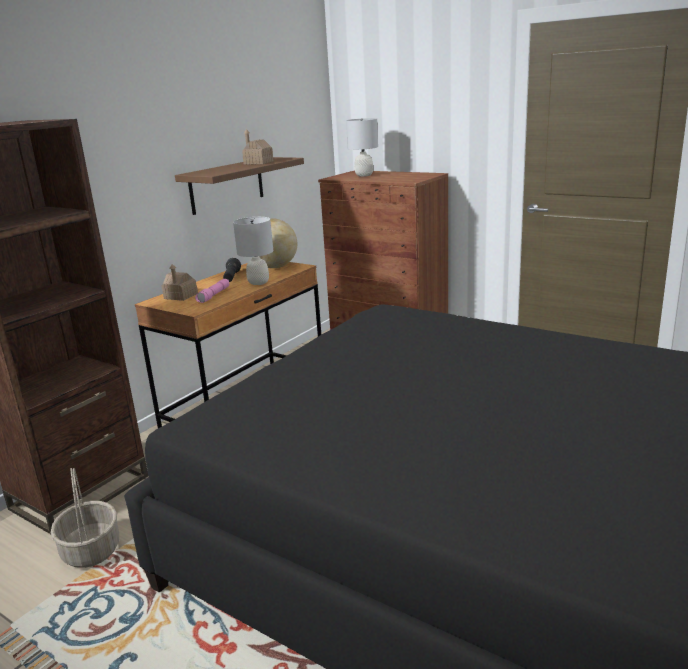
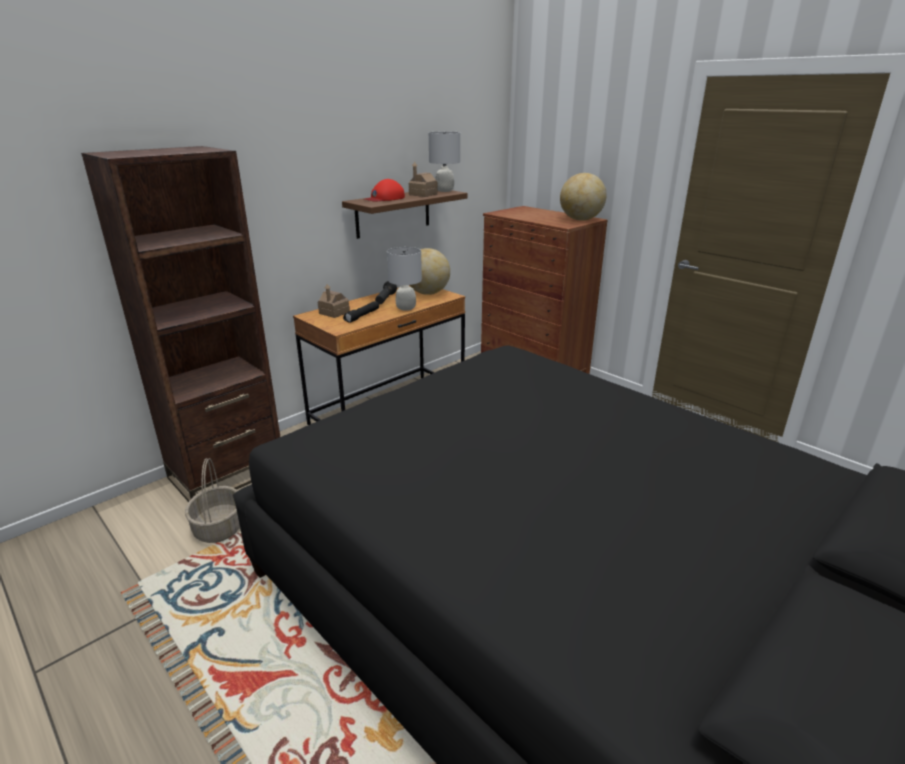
camera: 10 degrees right, 5 degrees up
pink flashlight [195,279,229,303] -> black flashlight [343,301,379,323]
grey table lamp [346,118,378,177] -> grey table lamp moved to [429,131,460,192]
none -> red cap [364,179,405,201]
none -> globe [560,173,607,221]

